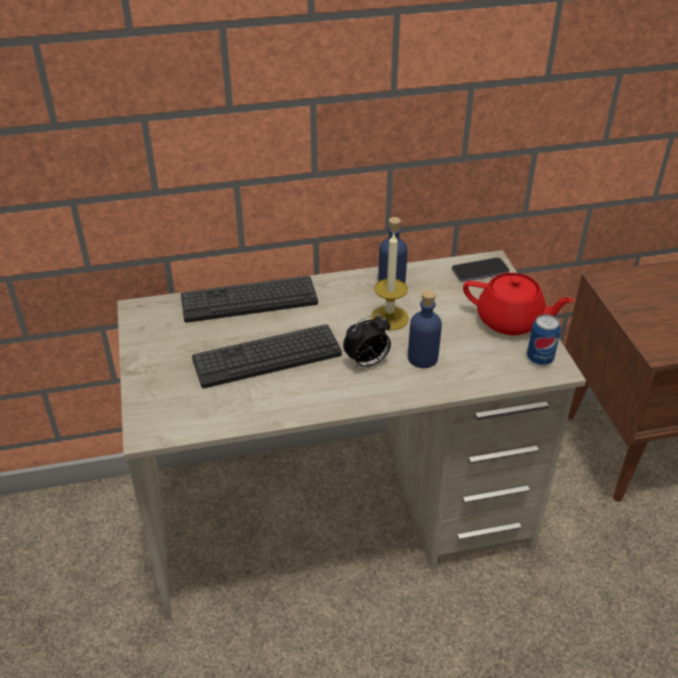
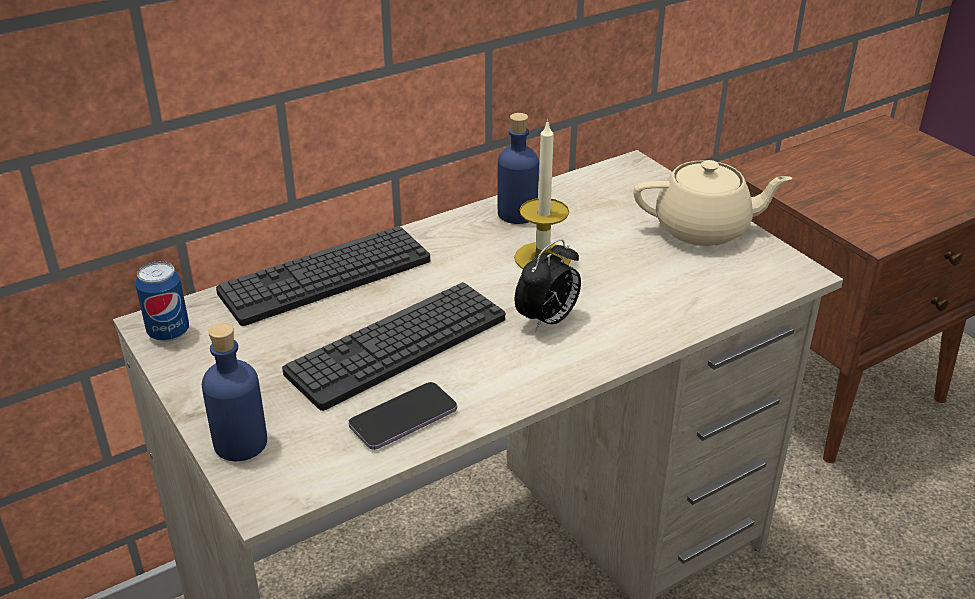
camera: 20 degrees left, 5 degrees down
blue bottle [408,290,442,368] -> blue bottle moved to [202,323,267,461]
phone [452,257,509,282] -> phone moved to [348,382,457,450]
red teapot [463,273,575,335] -> beige teapot [633,160,792,246]
can [527,314,561,365] -> can moved to [136,261,189,342]

